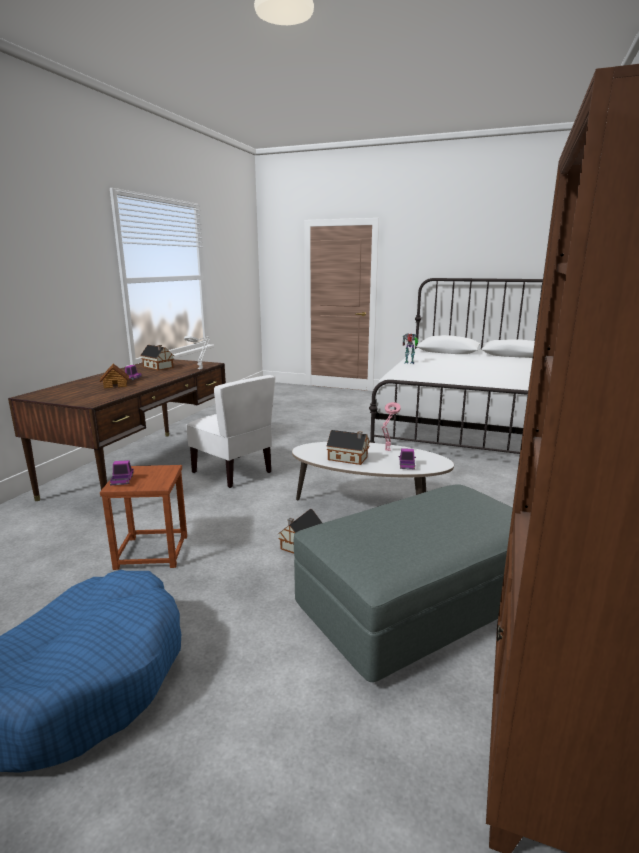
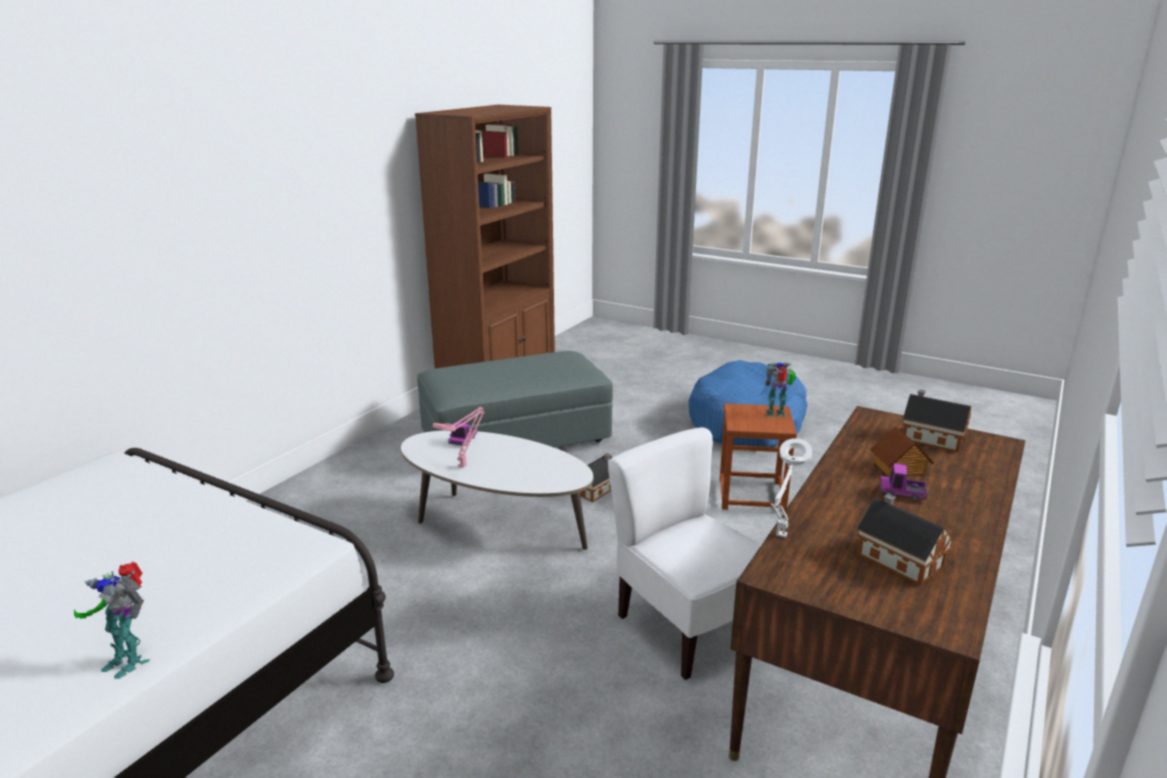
camera: 170 degrees left, 5 degrees up
toy truck [110,460,134,485] -> toy robot [765,362,796,417]
toy house [327,430,370,465] -> toy house moved to [902,389,971,452]

